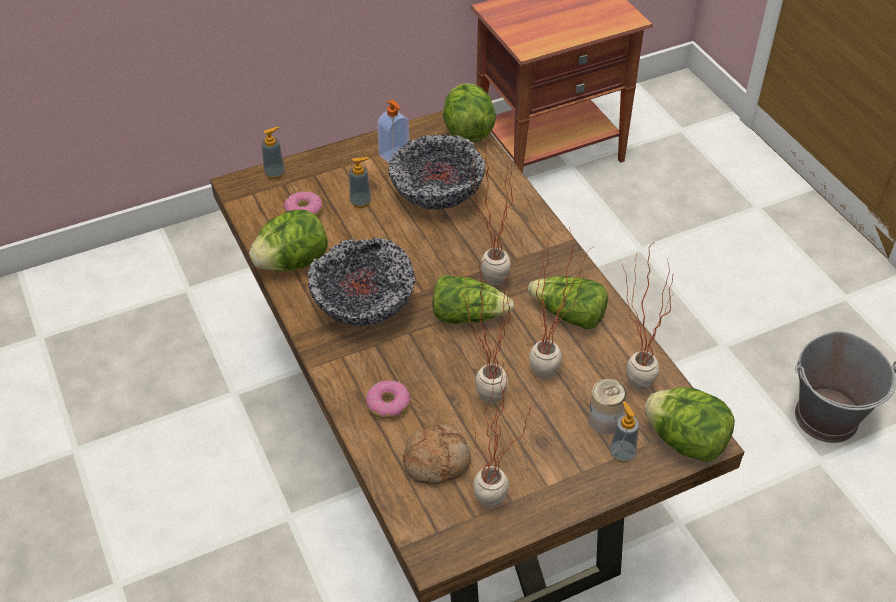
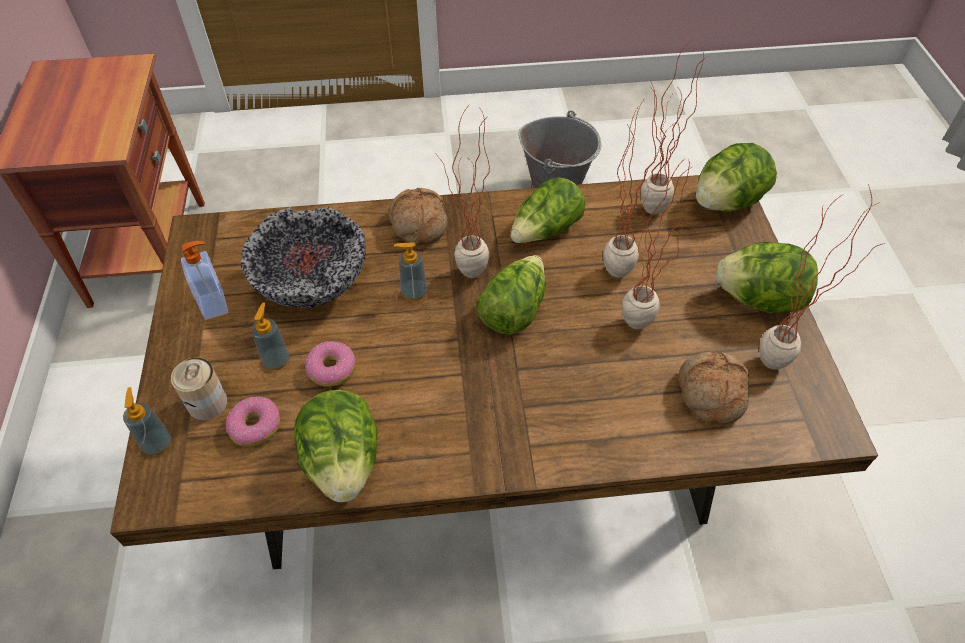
camera: 70 degrees left, 5 degrees up
bowl [308,237,415,326] -> none
donut [366,380,410,419] -> donut moved to [305,341,356,387]
lettuce [443,83,496,143] -> lettuce moved to [716,242,818,313]
can [588,379,627,434] -> can moved to [171,357,227,420]
soap dispenser [610,401,639,462] -> soap dispenser moved to [394,242,428,301]
none -> bread [388,188,447,245]

